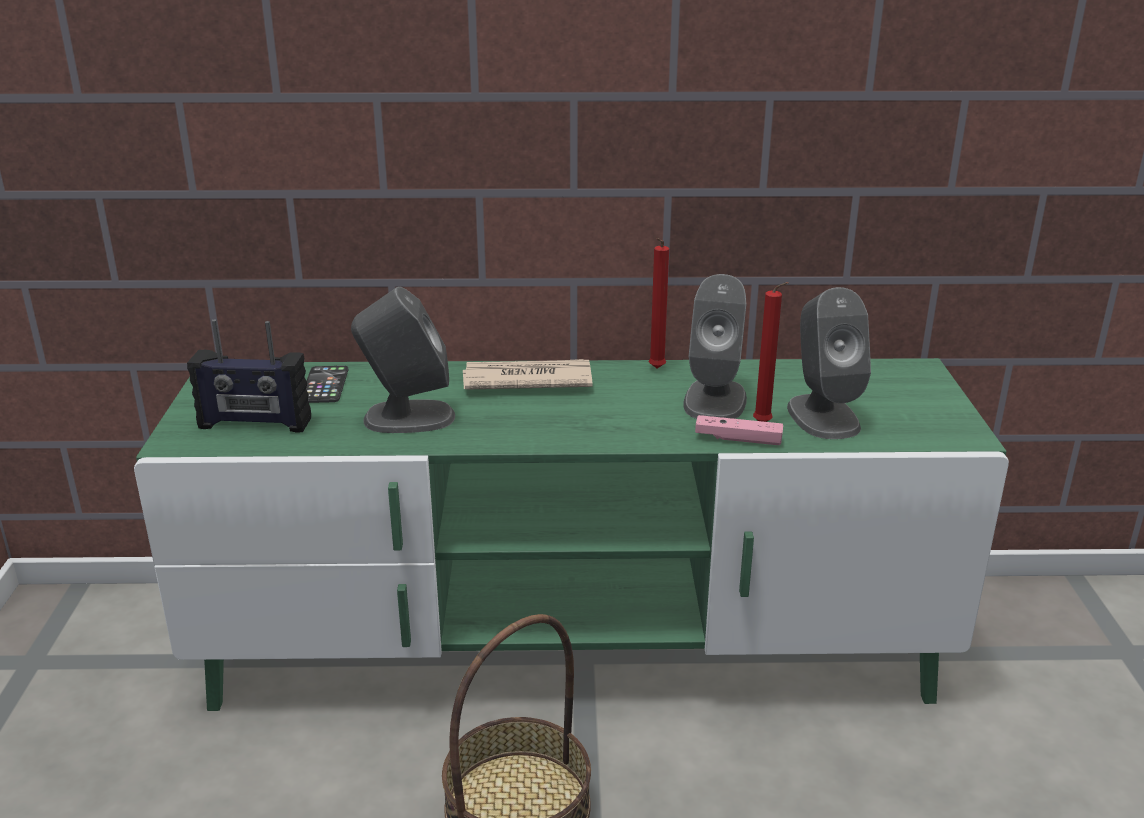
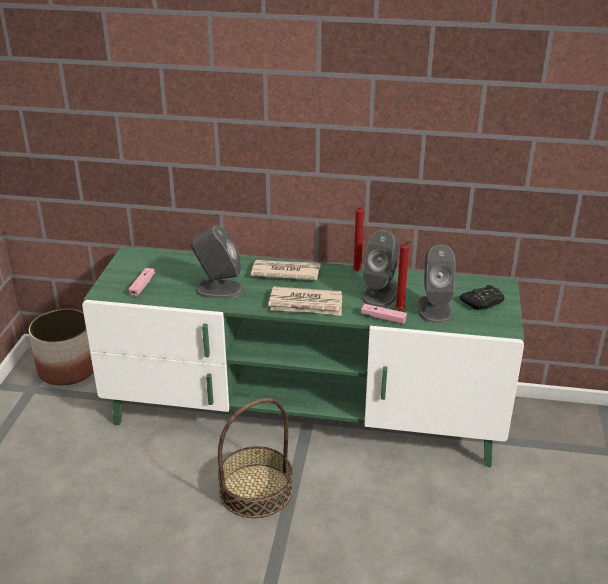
camera: 10 degrees right, 5 degrees up
radio [187,320,311,433] -> pink game controller [129,268,155,297]
phone [306,366,348,403] -> none
none -> planter [29,309,94,385]
none -> newspaper [268,286,342,316]
none -> black game controller [459,285,504,310]

